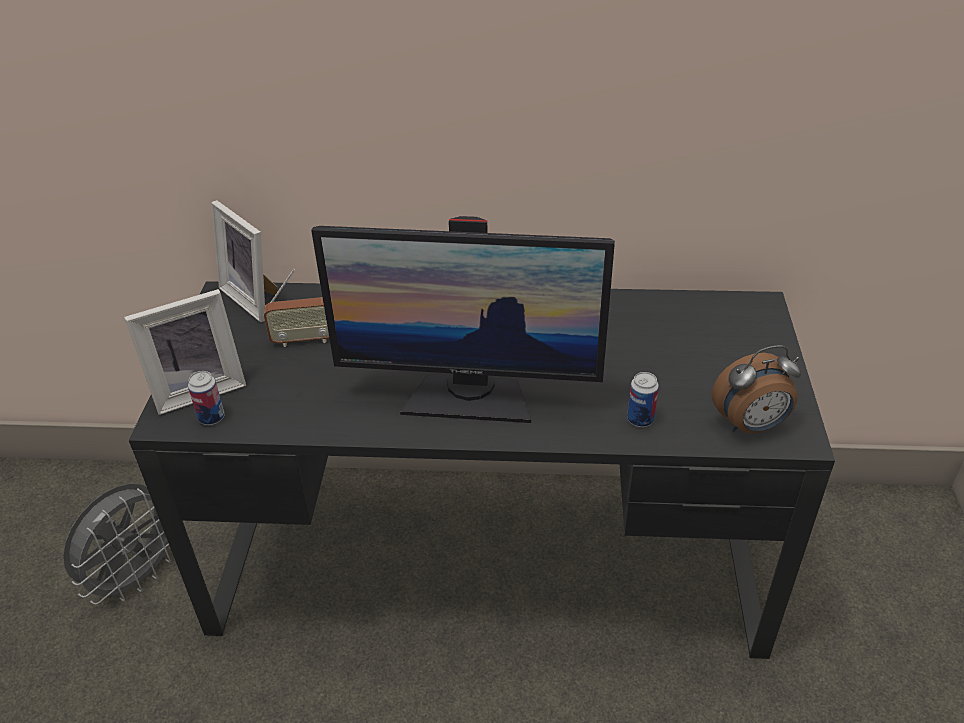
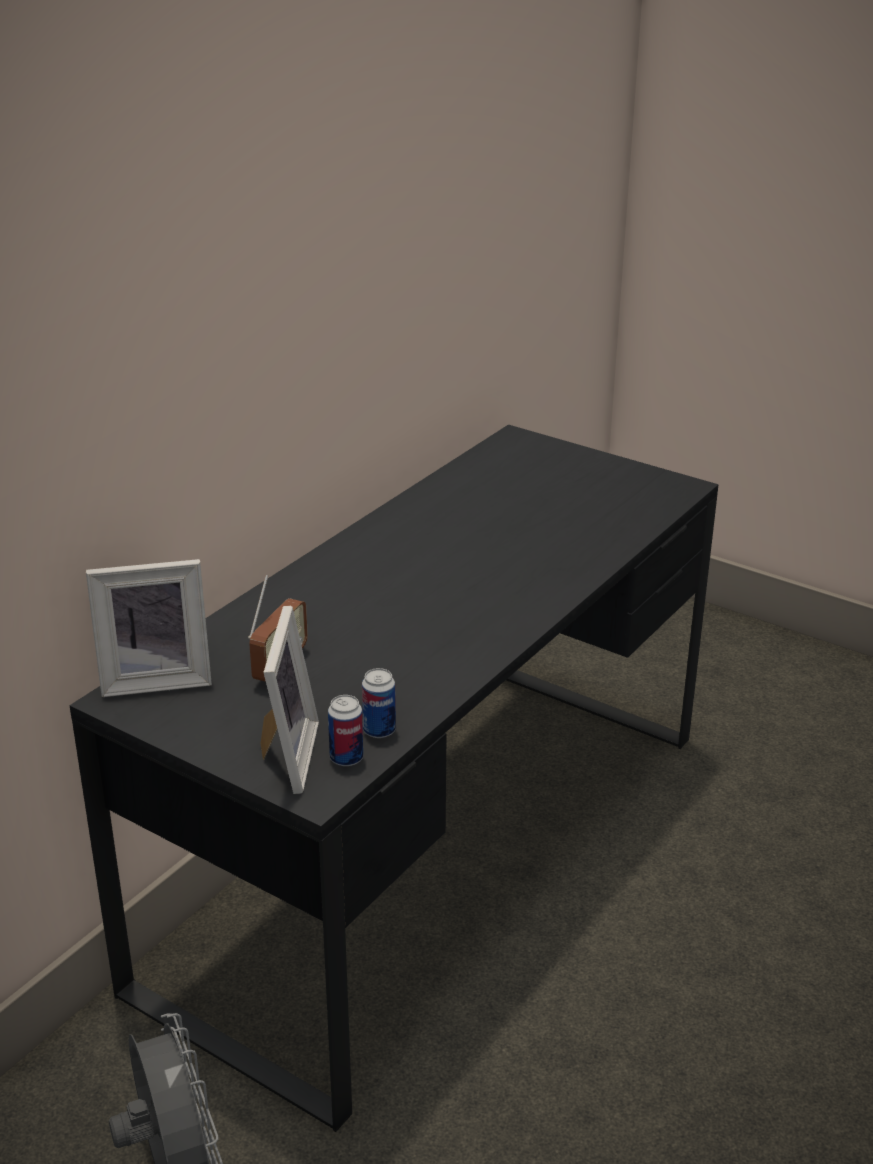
camera: 60 degrees left, 10 degrees down
monitor [311,216,615,423] -> none
can [627,372,659,427] -> can moved to [362,668,396,738]
alarm clock [712,345,802,433] -> none

